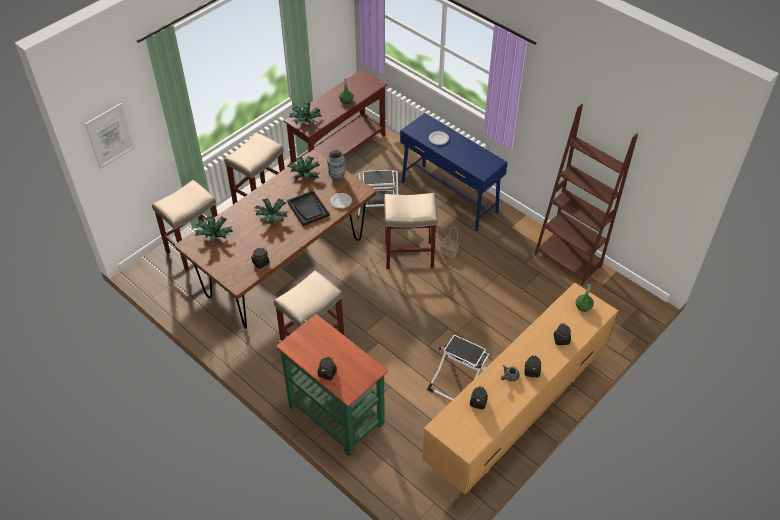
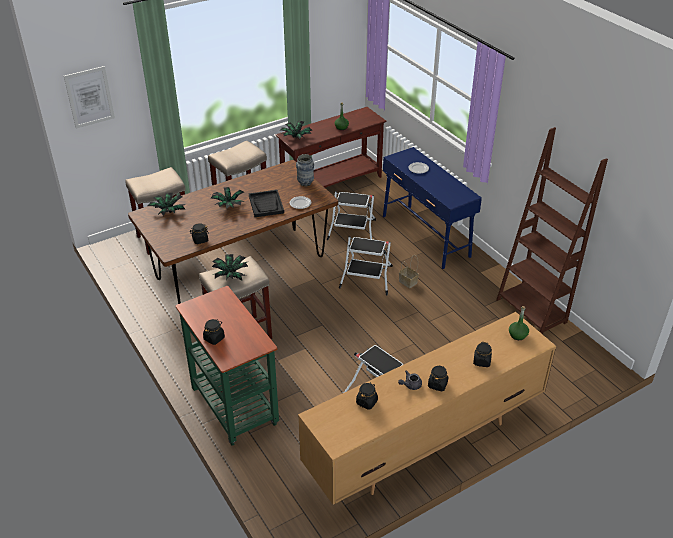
camera: 15 degrees right, 10 degrees down
potted plant [287,156,321,181] -> potted plant moved to [212,254,249,281]
beige stool [384,193,437,269] -> step ladder [339,236,393,296]

